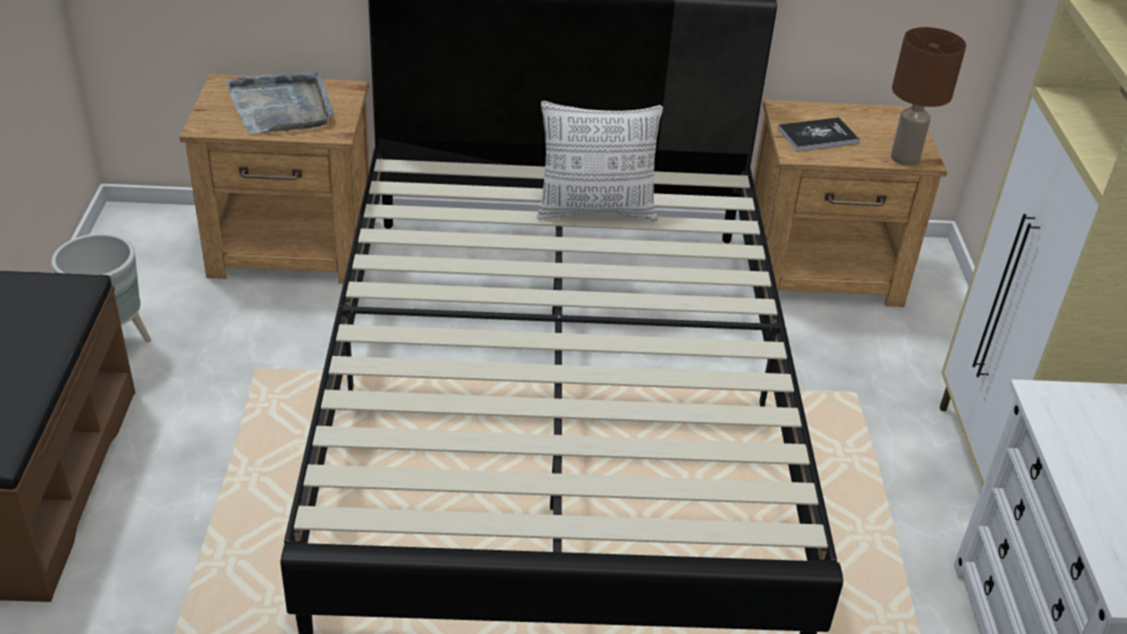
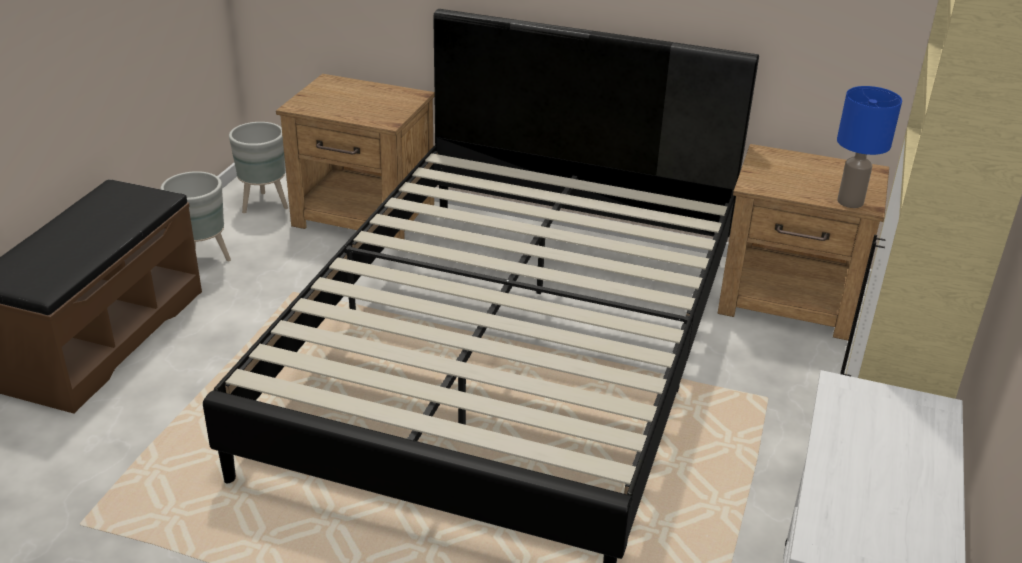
camera: 20 degrees right, 5 degrees down
grey tray [226,72,333,134] -> none
pillow [537,101,663,221] -> none
book [778,117,859,151] -> none
brown table lamp [891,27,966,166] -> blue table lamp [837,86,902,208]
none -> grey planter [229,122,288,213]

